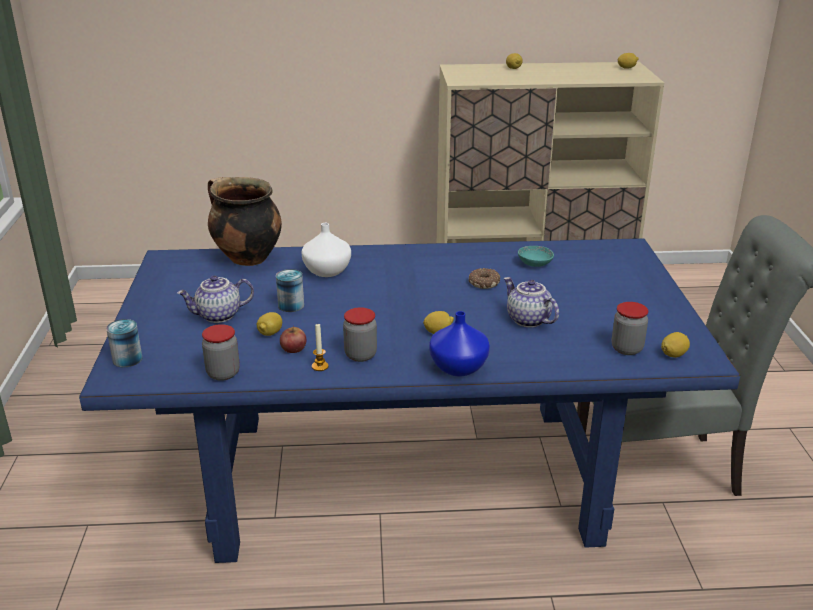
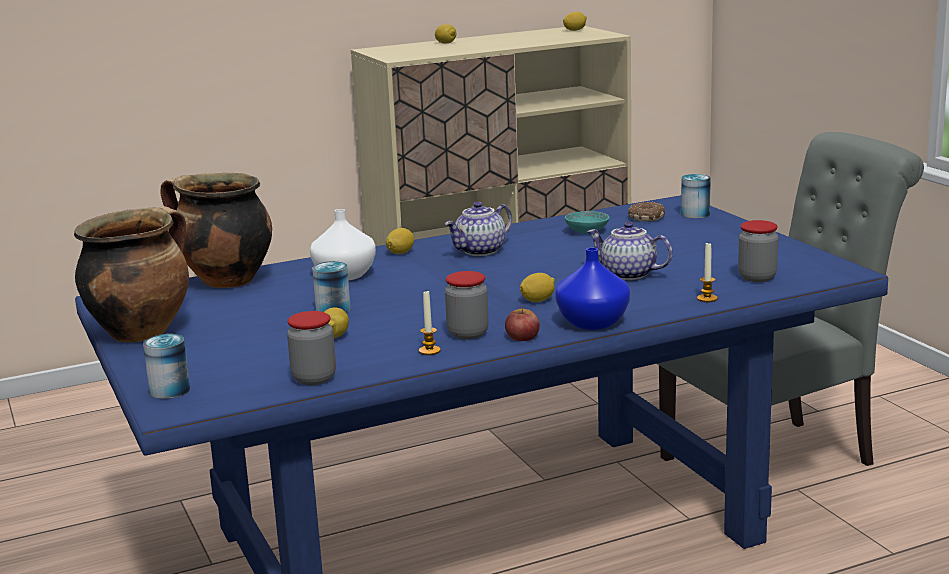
camera: 20 degrees left, 10 degrees down
teapot [177,276,254,323] -> teapot moved to [445,202,512,256]
apple [280,326,306,353] -> apple moved to [505,305,540,341]
donut [469,268,500,289] -> donut moved to [628,202,665,221]
lemon [661,332,690,358] -> lemon moved to [386,228,414,254]
none -> cooking pot [74,206,189,342]
none -> can [681,174,711,218]
none -> candle [697,241,718,302]

